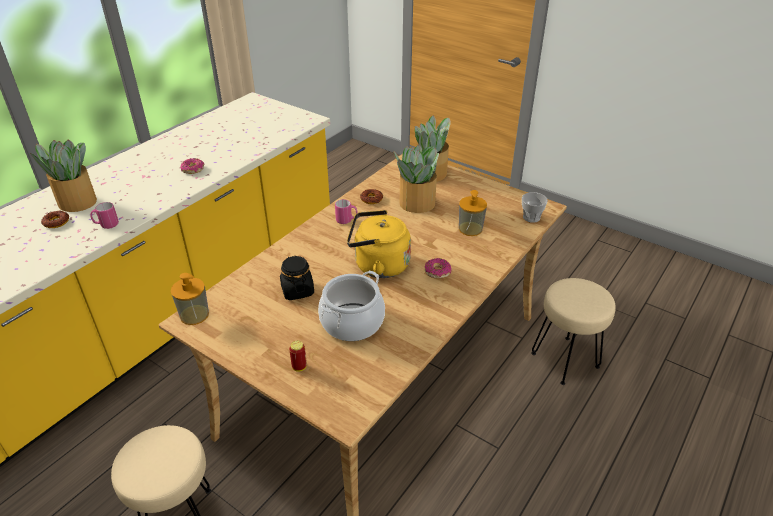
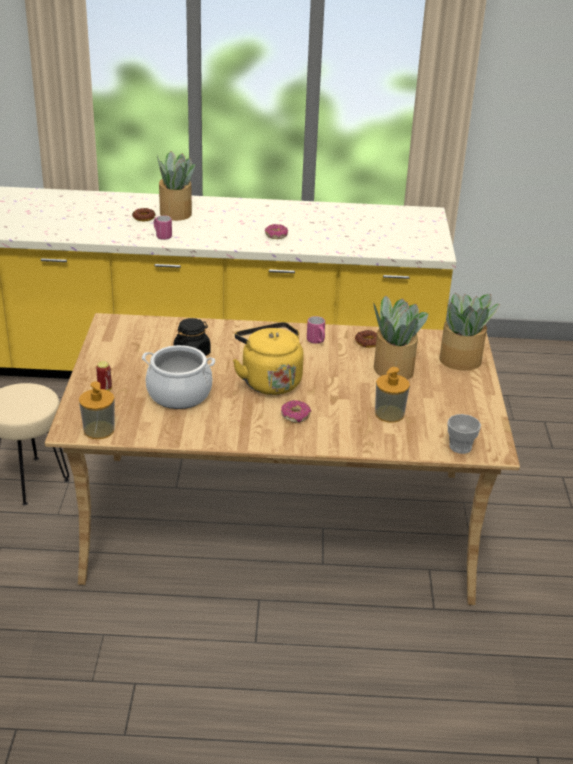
camera: 55 degrees right, 5 degrees down
soap dispenser [171,273,209,325] -> soap dispenser moved to [79,381,114,439]
beige stool [531,278,616,385] -> none

